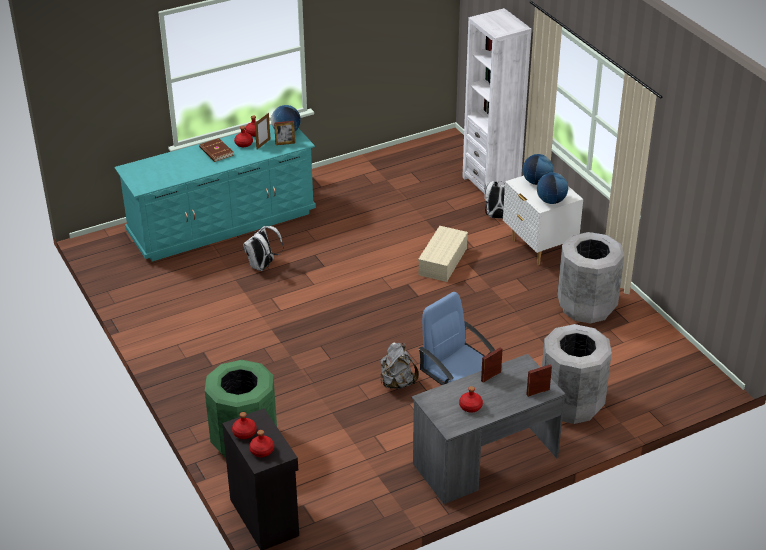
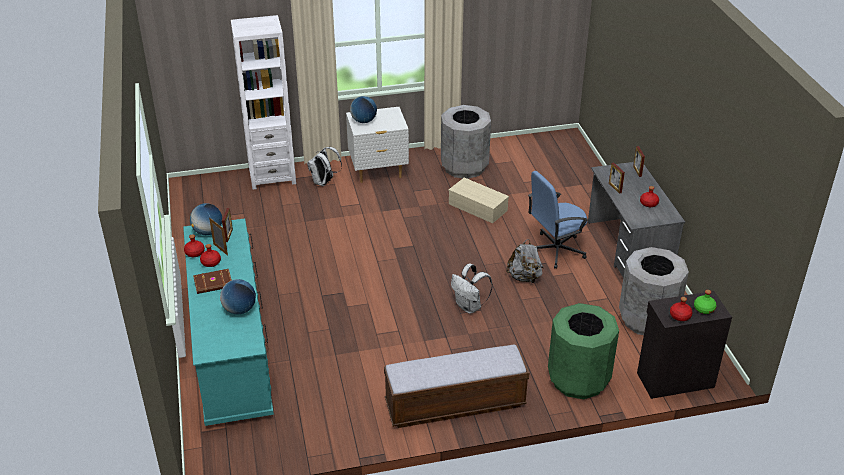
camera: 75 degrees left, 0 degrees up
white backpack [243,226,284,271] -> white backpack moved to [451,263,493,314]
red bottle [249,430,274,457] -> green bottle [694,290,717,314]
beige storage box [418,226,468,282] -> beige storage box moved to [448,177,509,223]
globe [537,173,568,204] -> globe moved to [220,279,256,315]
grey trash can [542,324,612,424] -> grey trash can moved to [619,247,689,335]
none -> bench [384,345,529,428]

